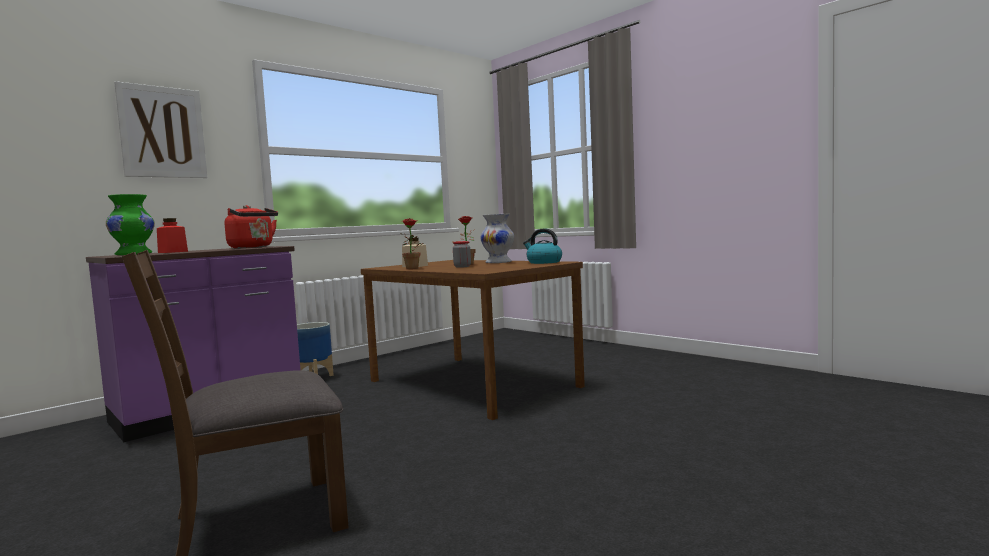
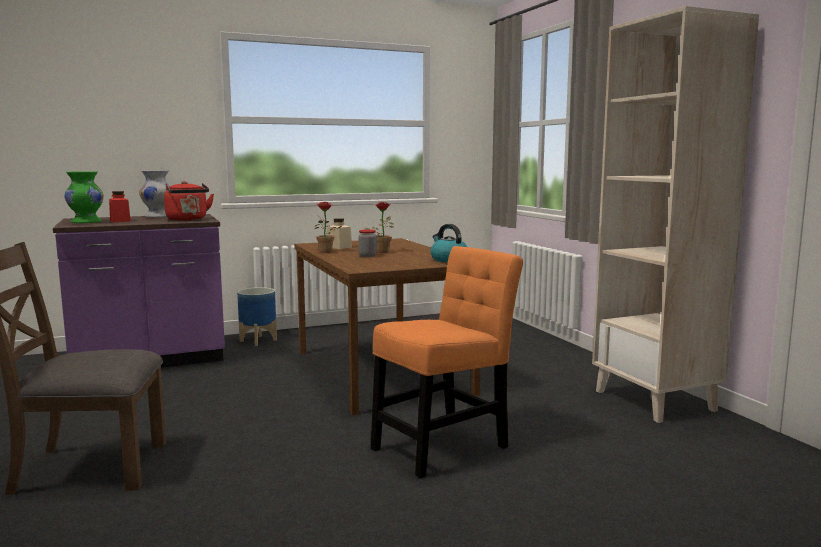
camera: 20 degrees right, 5 degrees up
picture [114,81,207,178] -> none
white vase [481,214,514,263] -> white vase moved to [139,170,170,217]
none -> orange chair [371,246,523,478]
none -> beige bookcase [592,6,759,423]

